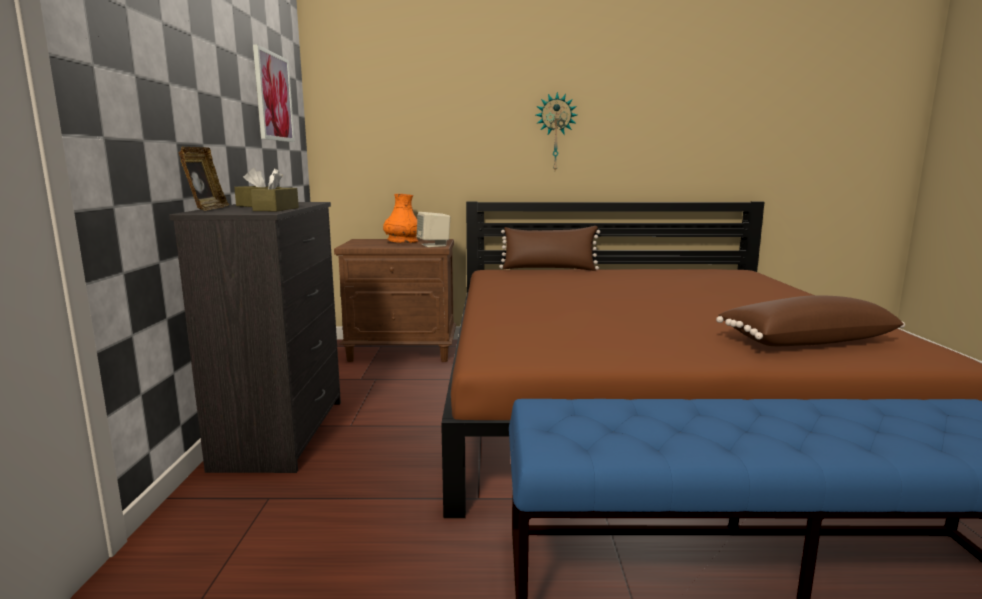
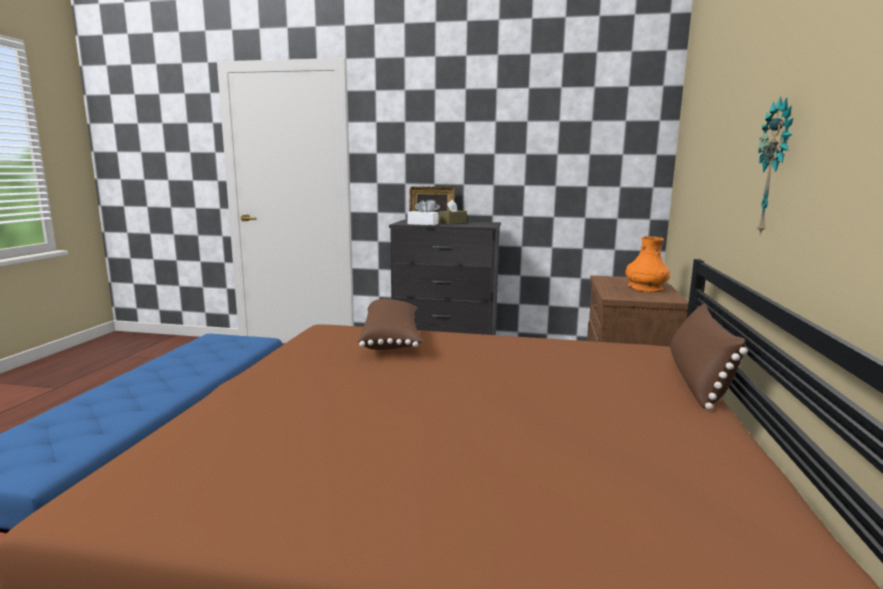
camera: 100 degrees right, 0 degrees up
brown tissue box [251,168,299,211] -> white tissue box [407,200,438,225]
picture [253,44,295,142] -> none
beige speaker [417,212,450,247] -> none
brown pillow [716,295,905,346] -> brown pillow moved to [358,299,424,350]

